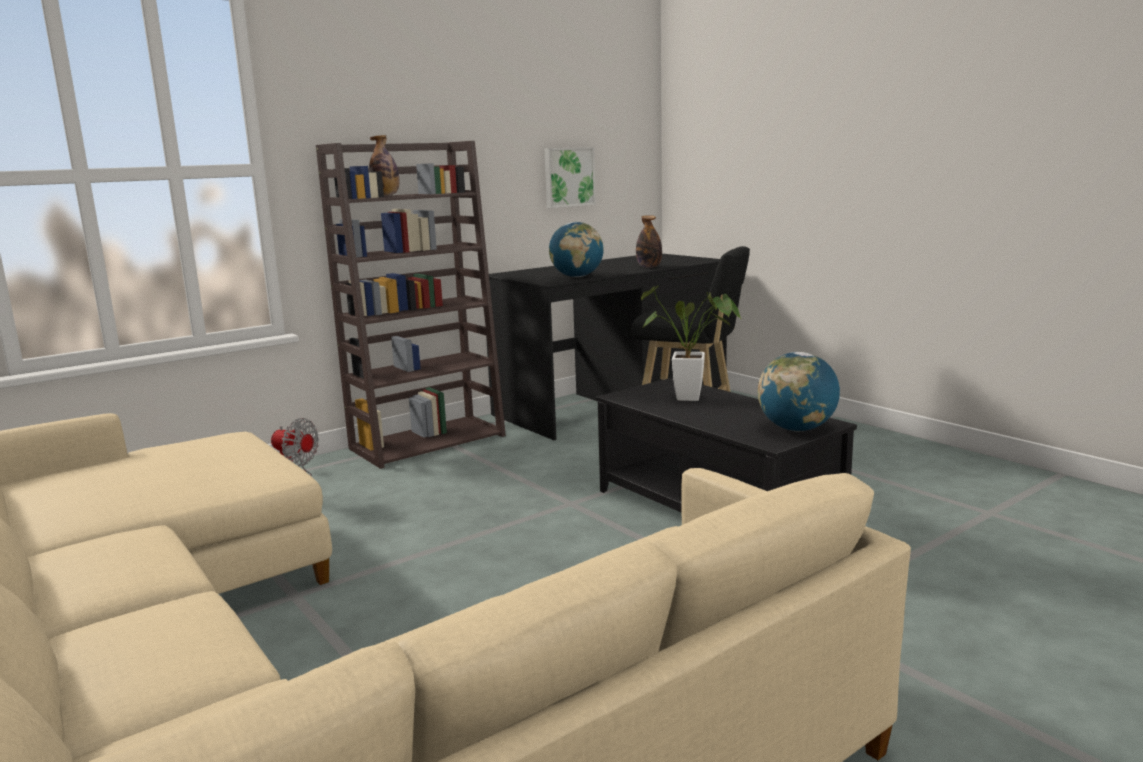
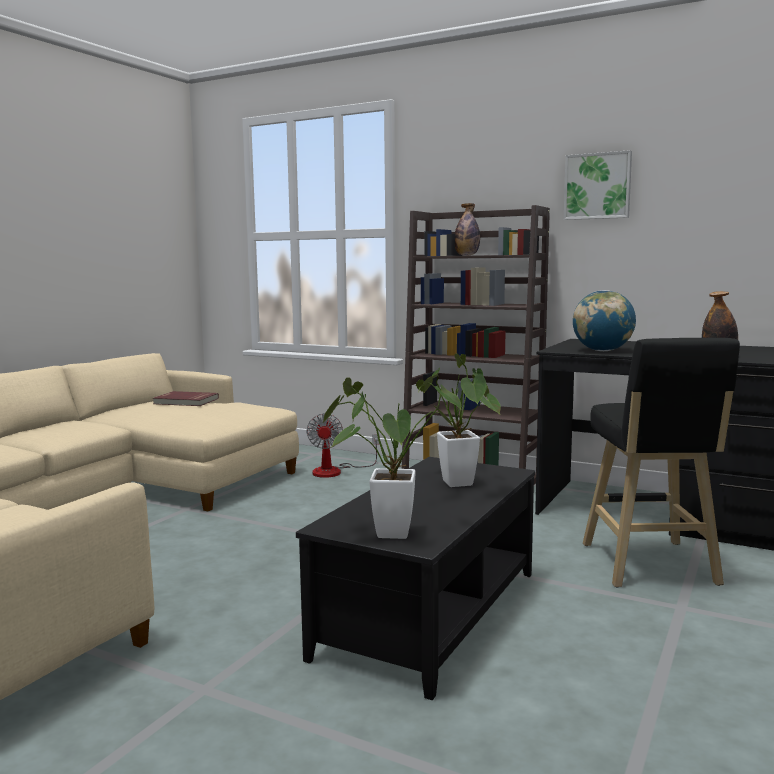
camera: 65 degrees right, 5 degrees down
picture [544,147,596,208] -> picture moved to [564,150,632,220]
globe [758,352,840,431] -> potted plant [322,377,461,539]
none -> red book [153,391,219,406]

